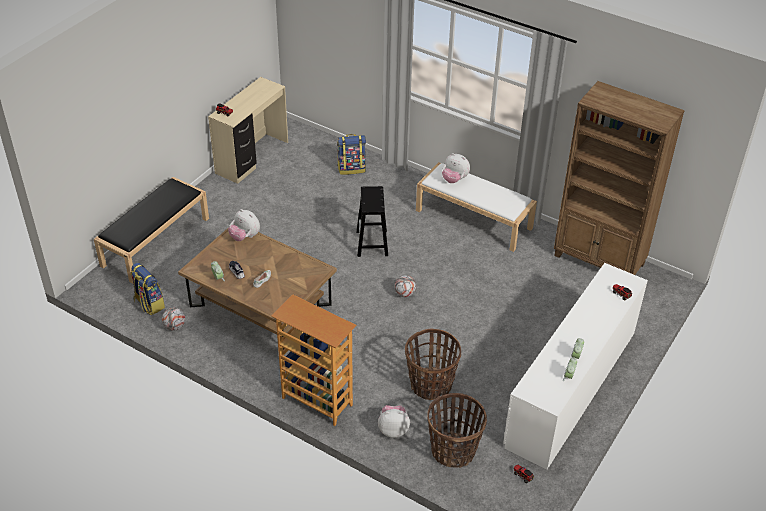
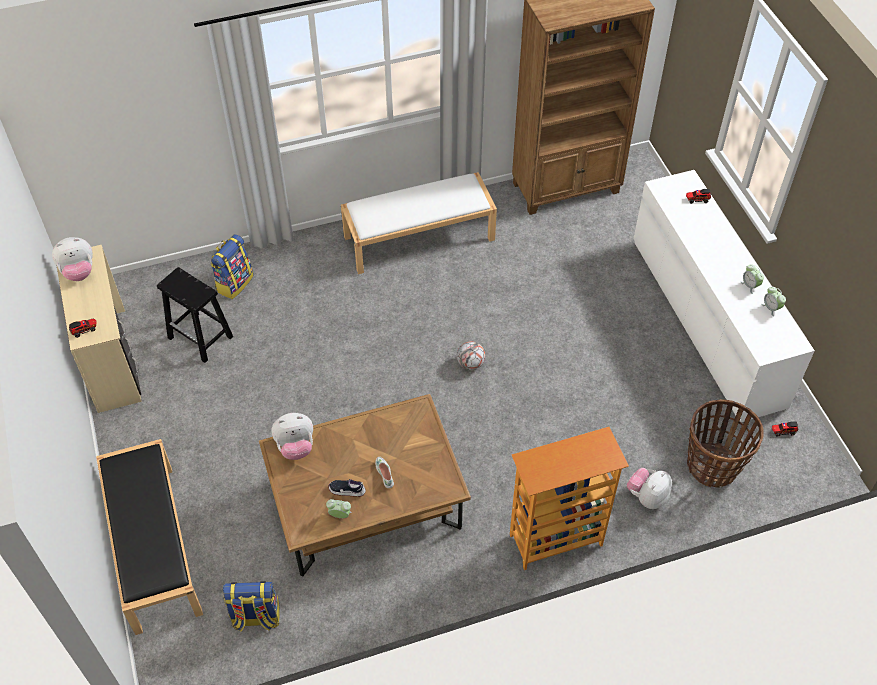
camera: 50 degrees left, 10 degrees up
football [162,308,185,331] -> none
black stool [357,186,388,257] -> black stool moved to [157,267,233,363]
basket [405,329,461,400] -> none
plush toy [442,153,470,183] -> plush toy moved to [52,237,93,281]

